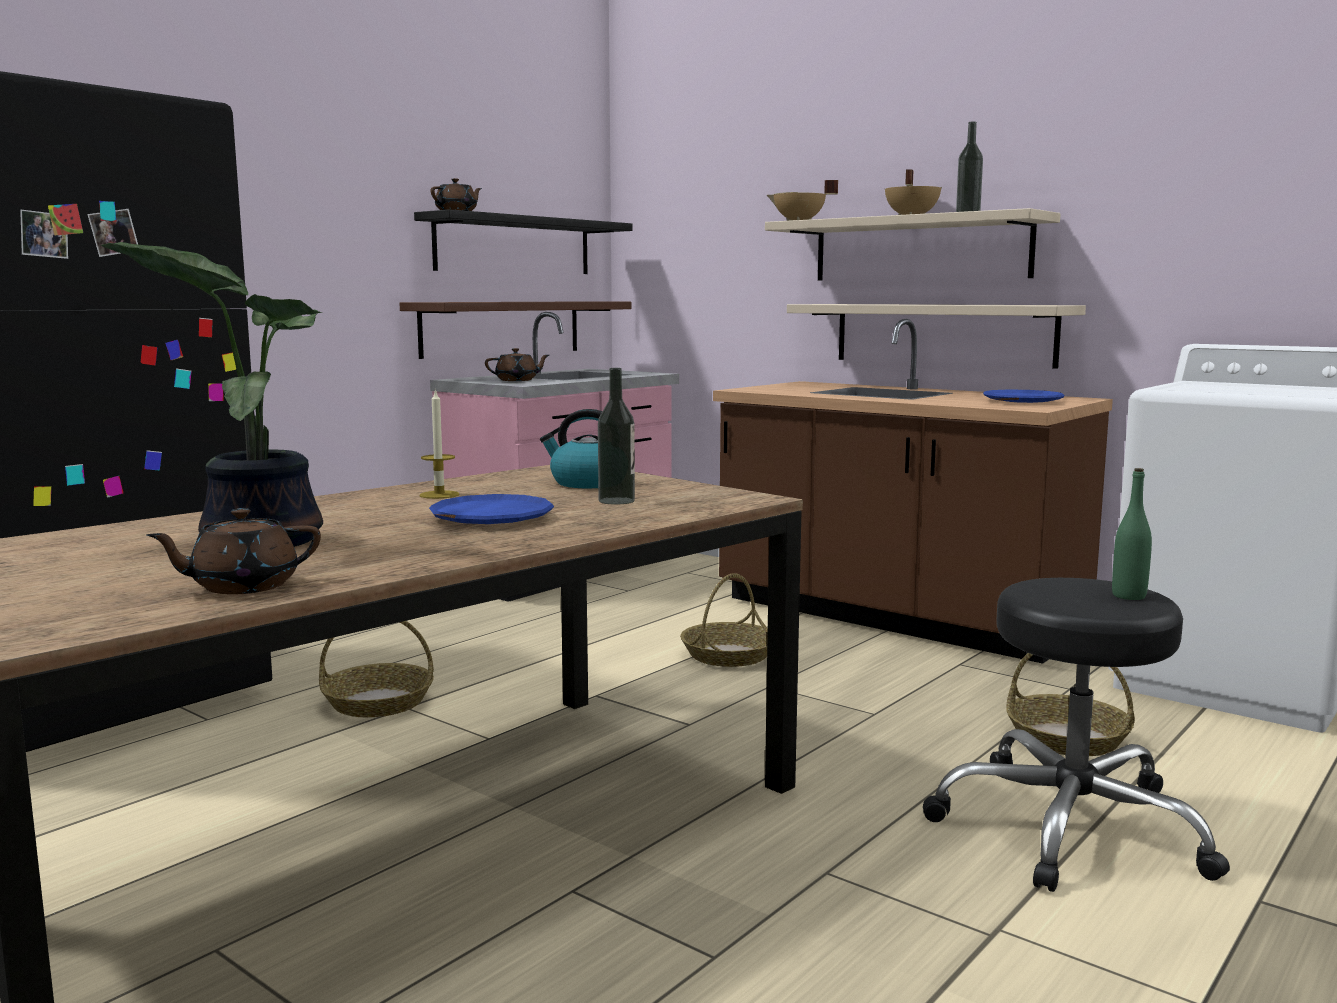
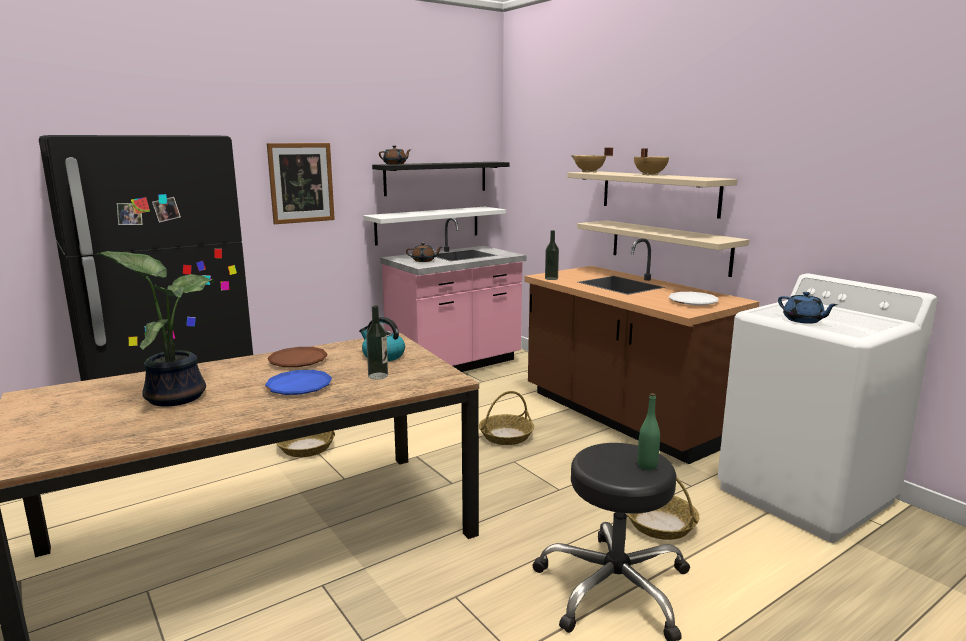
camera: 15 degrees right, 5 degrees up
brown teapot [146,508,321,594] -> none
brown shelf [400,301,632,359] -> white shelf [363,207,506,246]
candle [420,389,459,499] -> brown plate [267,347,328,367]
bottle [956,122,983,212] -> bottle moved to [545,230,559,280]
blue plate [983,390,1064,403] -> white plate [669,292,719,305]
none -> picture [267,143,335,224]
none -> blue teapot [778,292,838,324]

